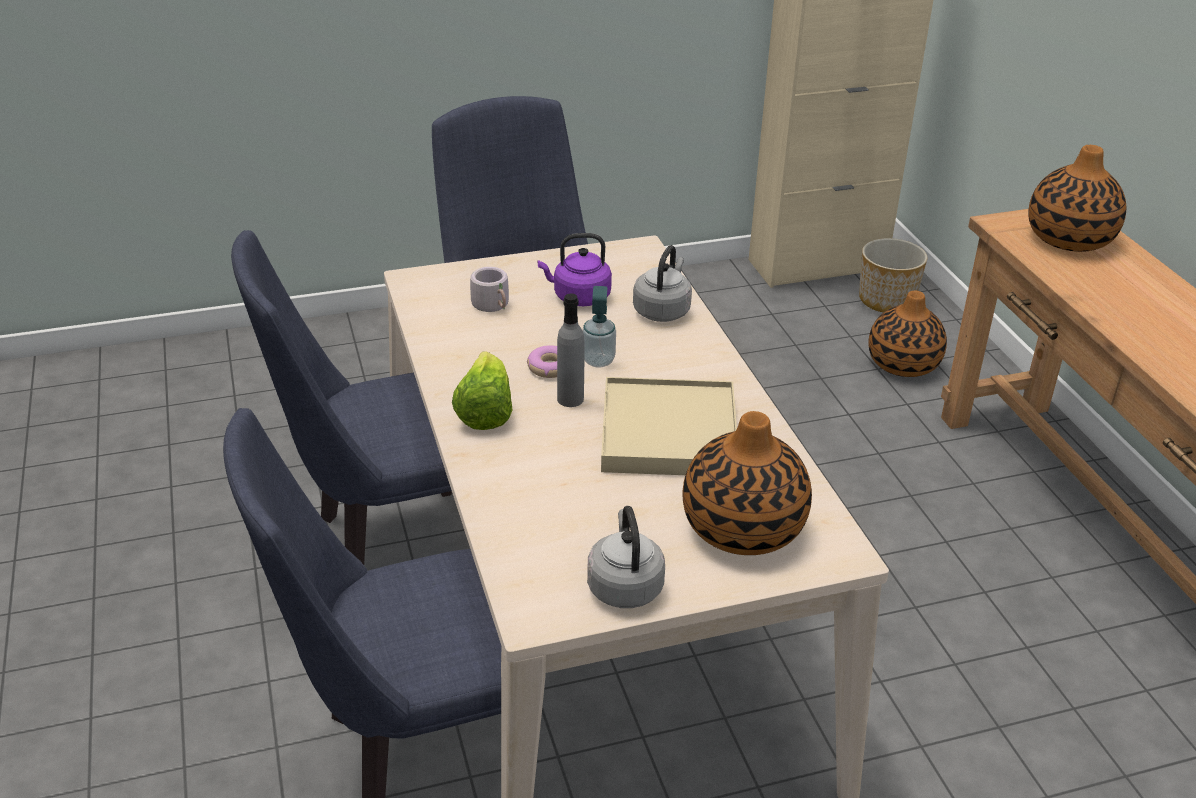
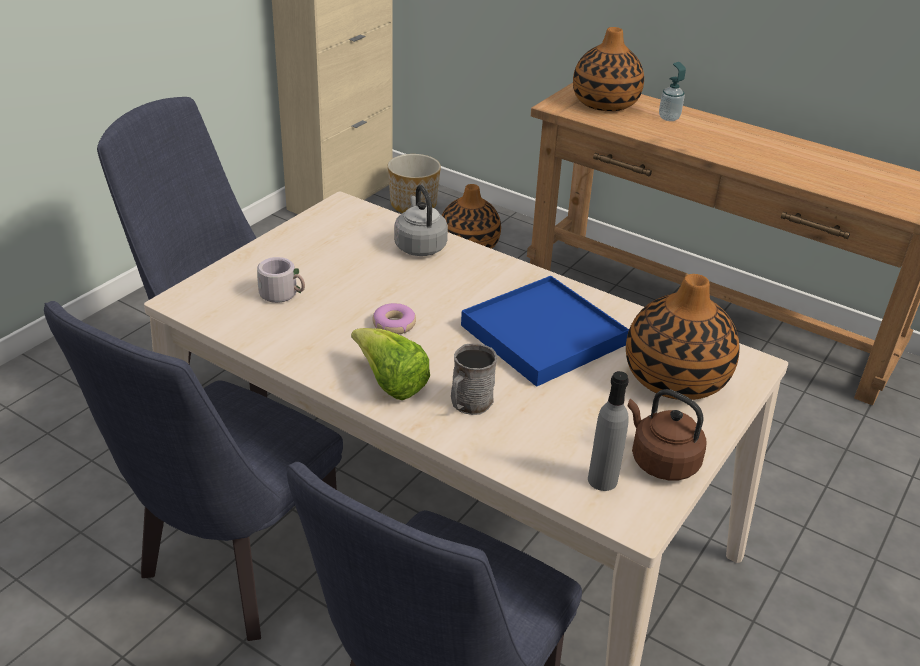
camera: 40 degrees left, 0 degrees up
purple kettle [538,233,612,306] -> none
grey bottle [557,294,585,407] -> grey bottle moved to [588,371,629,491]
soap dispenser [582,286,616,368] -> soap dispenser moved to [659,62,686,121]
grey kettle [587,506,665,608] -> brown kettle [628,389,707,480]
beige tray [601,377,737,475] -> blue tray [461,276,629,387]
none -> grey mug [451,343,497,415]

